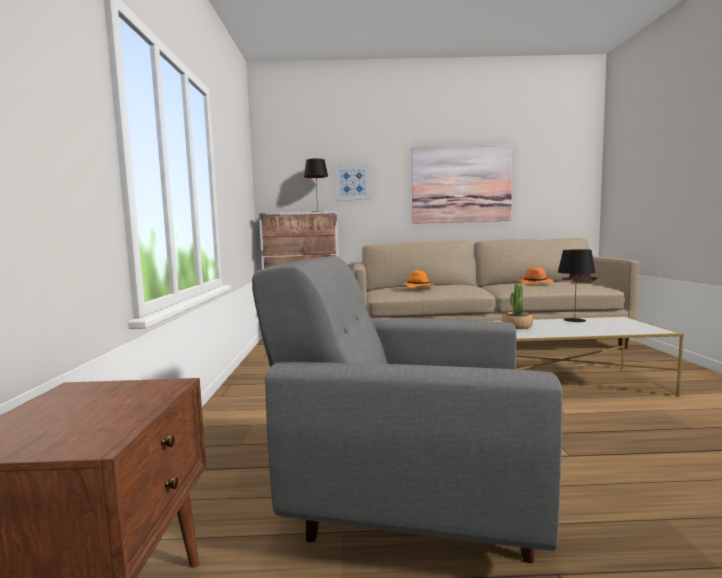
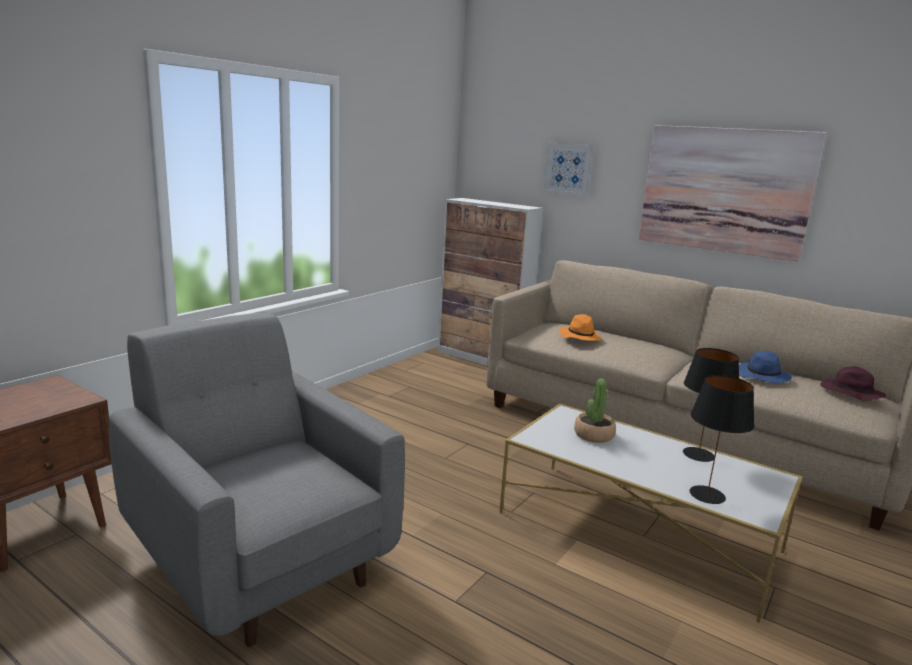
camera: 35 degrees right, 10 degrees up
black table lamp [304,159,328,212] -> black table lamp moved to [690,375,755,504]
orange hat [518,267,553,285] -> blue hat [739,351,792,383]

